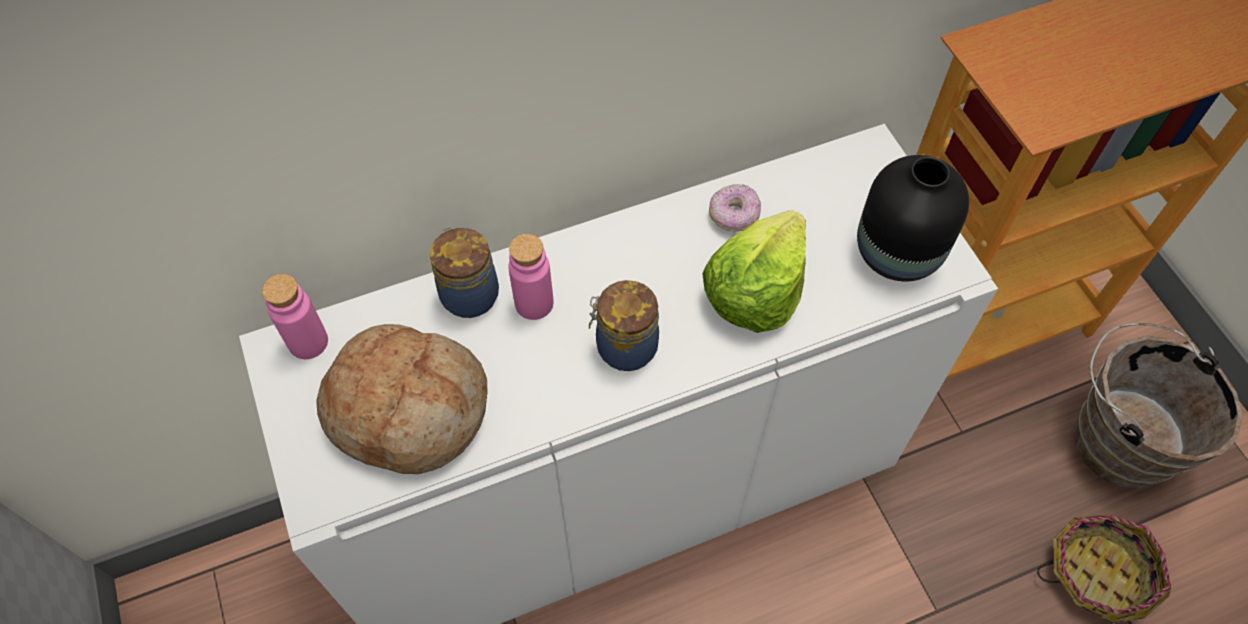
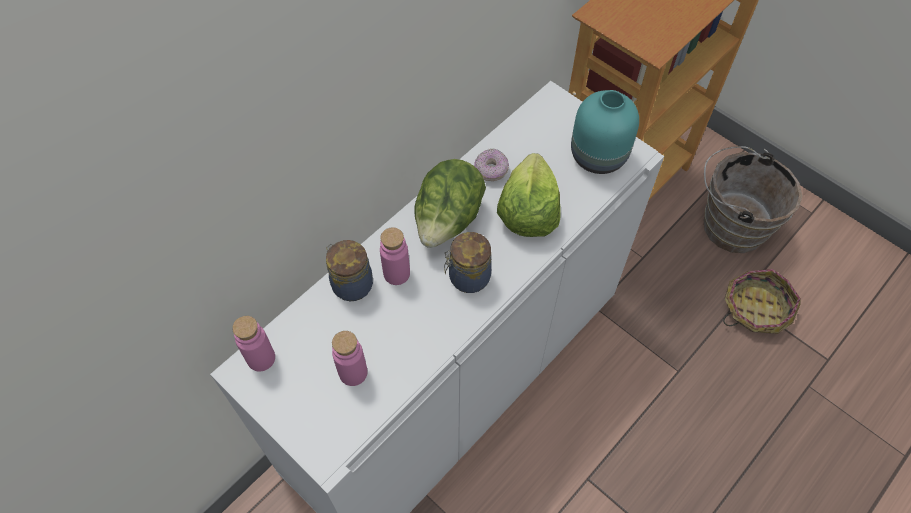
camera: 25 degrees left, 0 degrees up
bread [316,324,487,474] -> pink bottle [332,331,367,386]
black vase [857,155,969,281] -> turquoise vase [571,90,639,174]
none -> lettuce [414,159,486,248]

